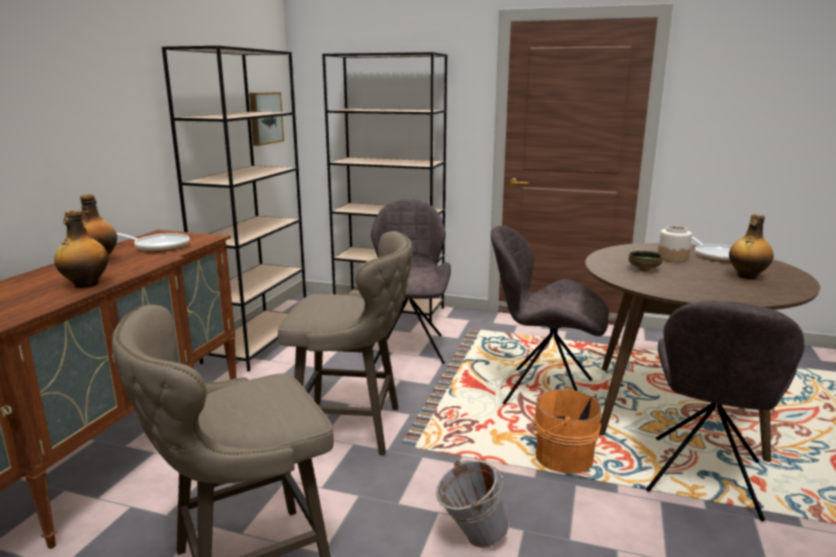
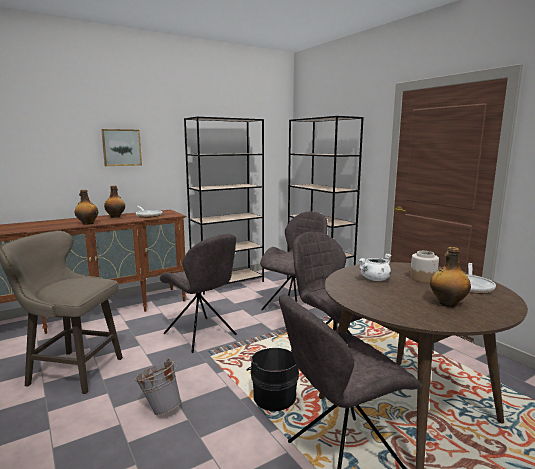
camera: 40 degrees right, 5 degrees down
picture [249,92,284,146] -> picture moved to [101,129,142,166]
beige stool [278,231,413,456] -> grey chair [160,234,237,353]
orange bucket [532,386,601,474] -> black bucket [247,348,299,411]
bowl [629,250,663,271] -> white cooking pot [358,253,392,281]

